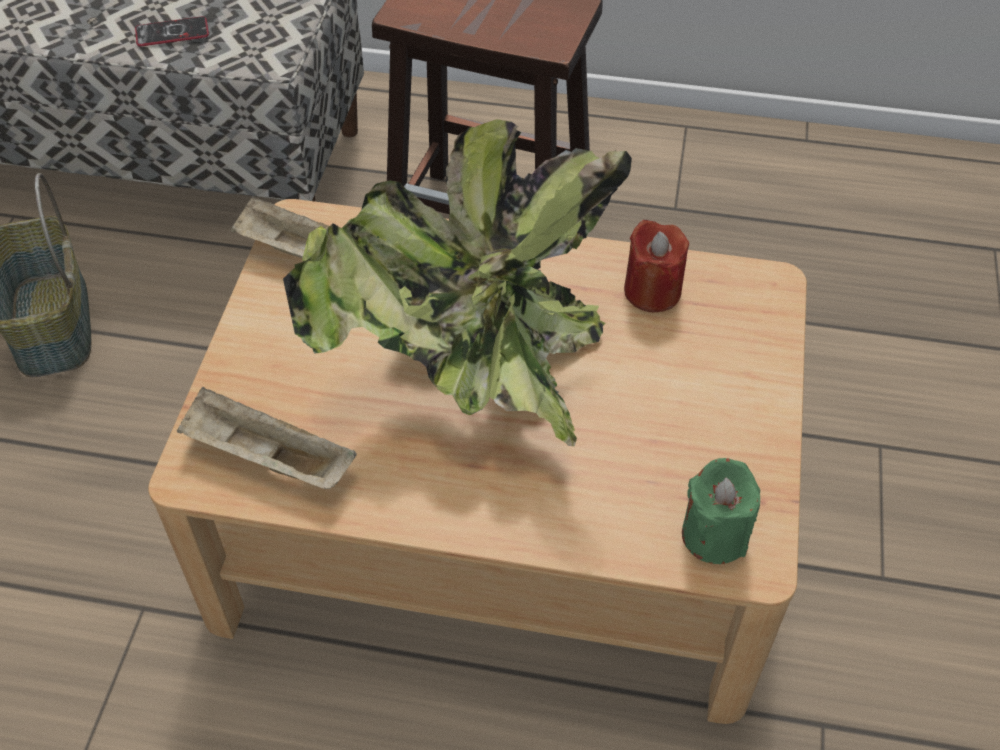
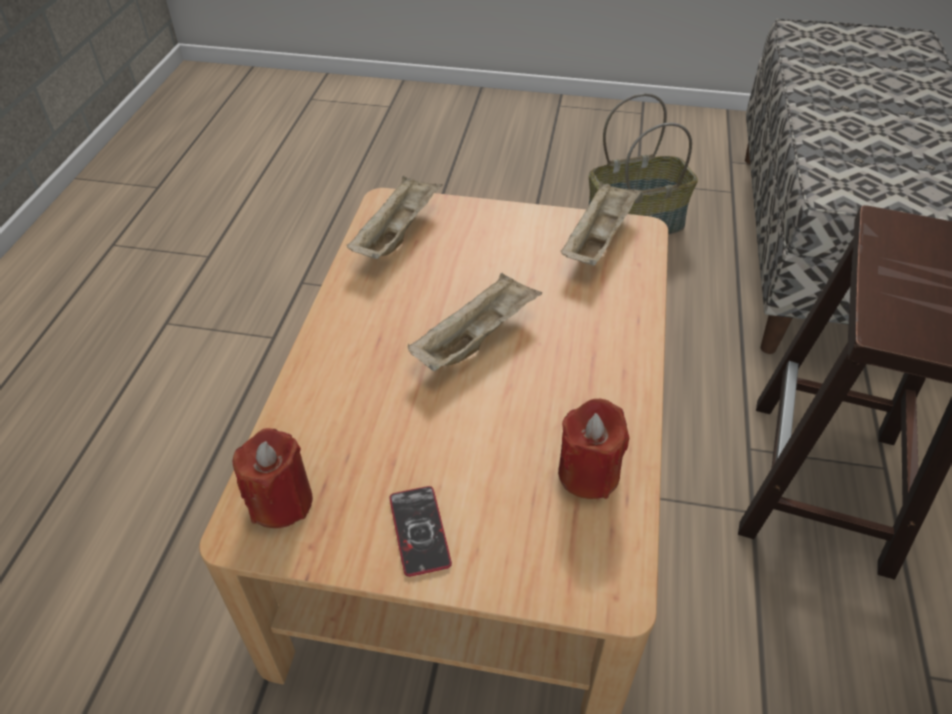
camera: 90 degrees right, 5 degrees down
phone [135,16,209,47] -> phone moved to [389,486,452,577]
potted plant [283,119,632,446] -> beige tray [408,273,542,371]
green candle [682,458,760,564] -> red candle [233,428,313,528]

